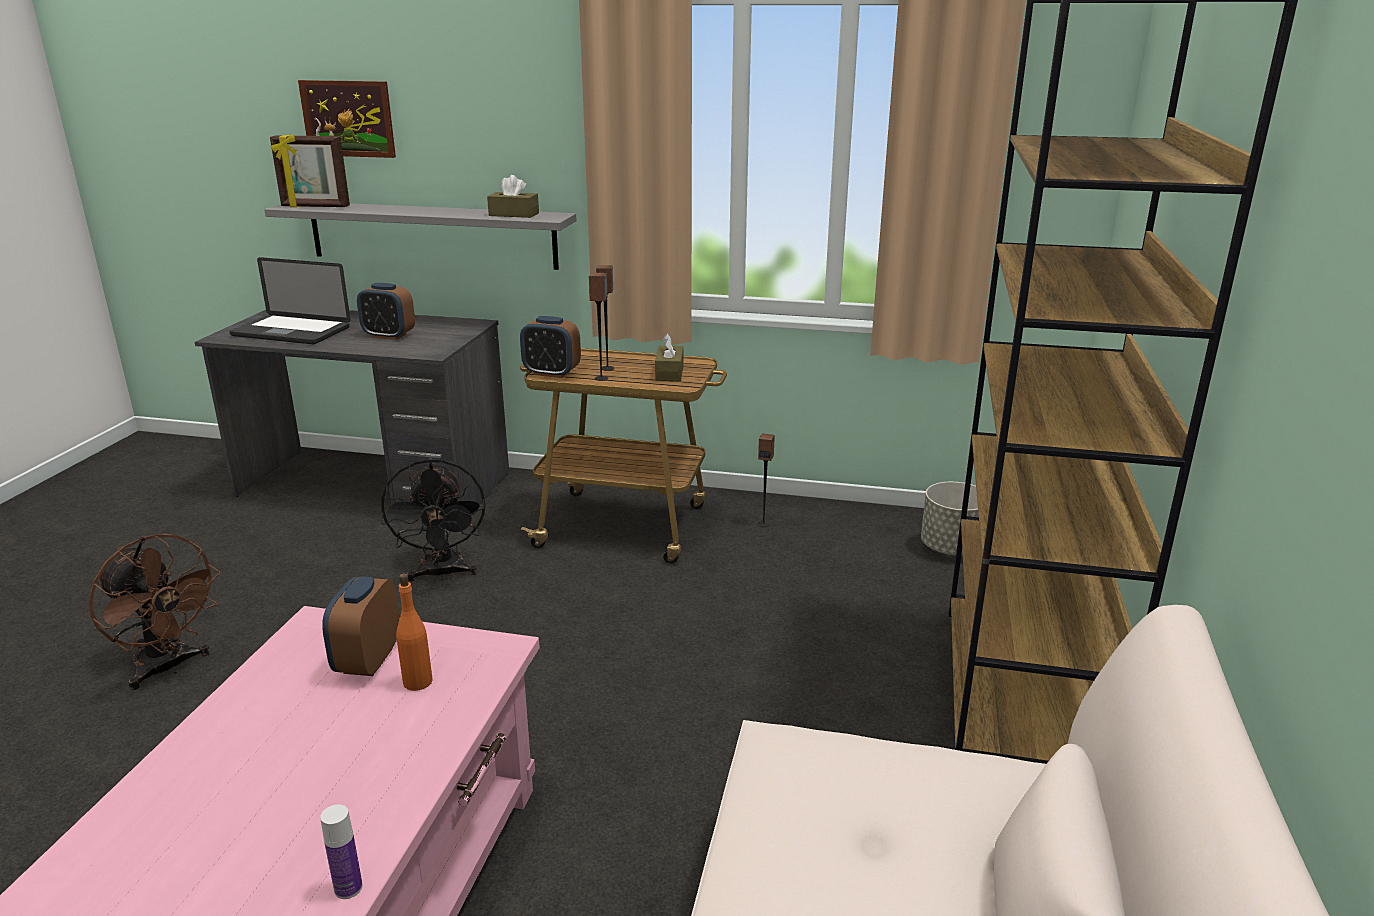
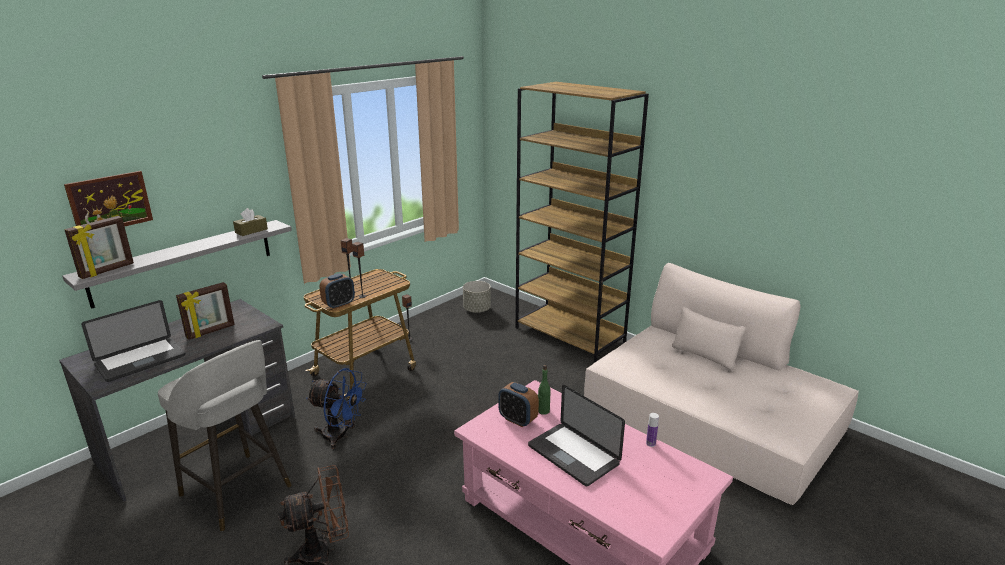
camera: 60 degrees left, 0 degrees up
alarm clock [357,283,415,340] -> picture frame [176,282,235,340]
black fan [381,458,485,581] -> blue fan [306,368,367,449]
orange bottle [396,573,433,691] -> green bottle [538,365,551,415]
brown tissue box [655,333,684,381] -> none
none -> grey stool [158,340,292,531]
none -> laptop [528,385,625,486]

